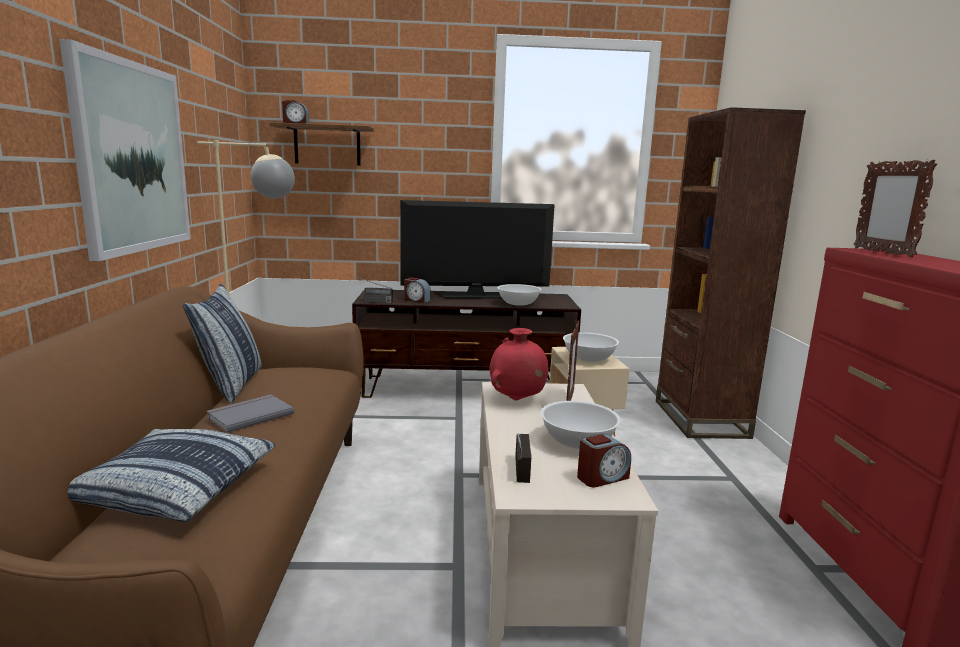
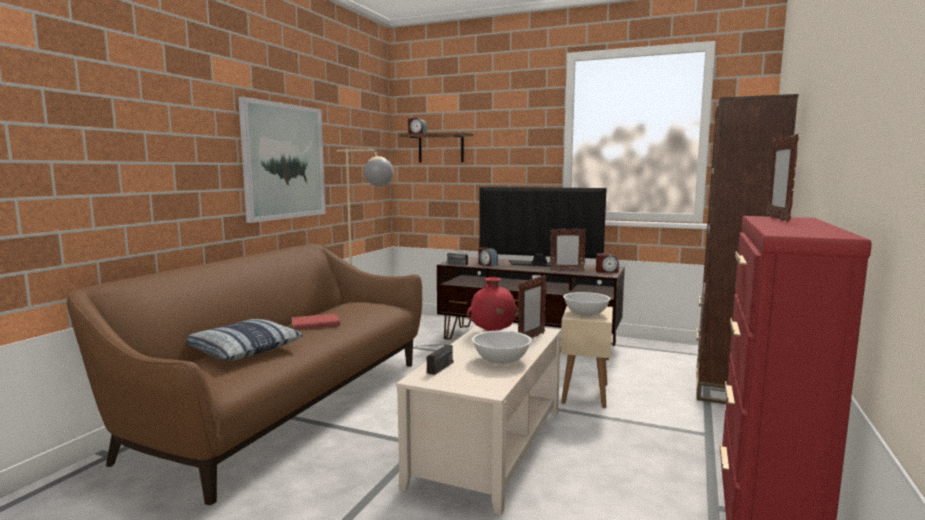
camera: 25 degrees right, 5 degrees down
pillow [183,284,262,403] -> none
grey book [206,395,294,433] -> red book [291,313,340,330]
white bowl [497,284,542,306] -> picture frame [550,228,587,272]
alarm clock [577,434,631,488] -> alarm clock moved to [596,253,619,273]

